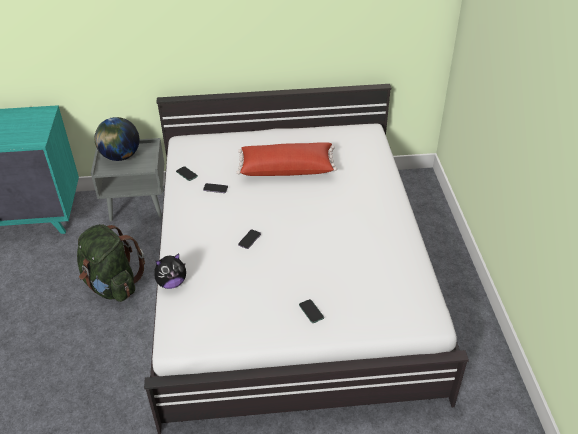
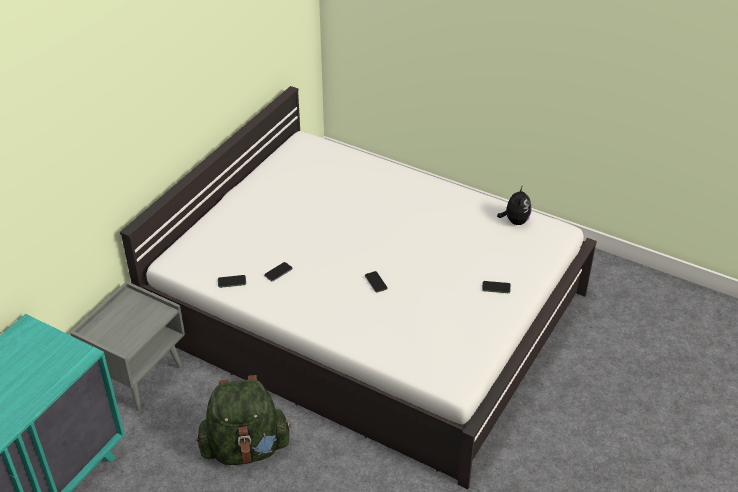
camera: 55 degrees left, 0 degrees up
globe [94,117,139,161] -> none
plush toy [155,253,186,289] -> plush toy moved to [497,185,532,225]
red pillow [237,142,337,176] -> none

